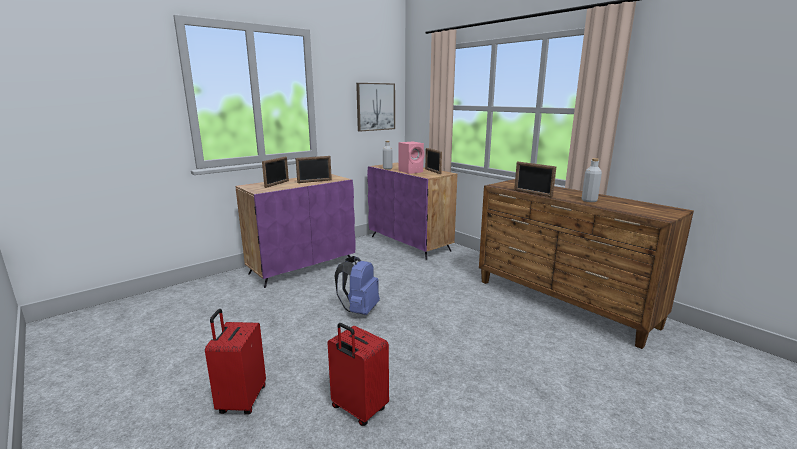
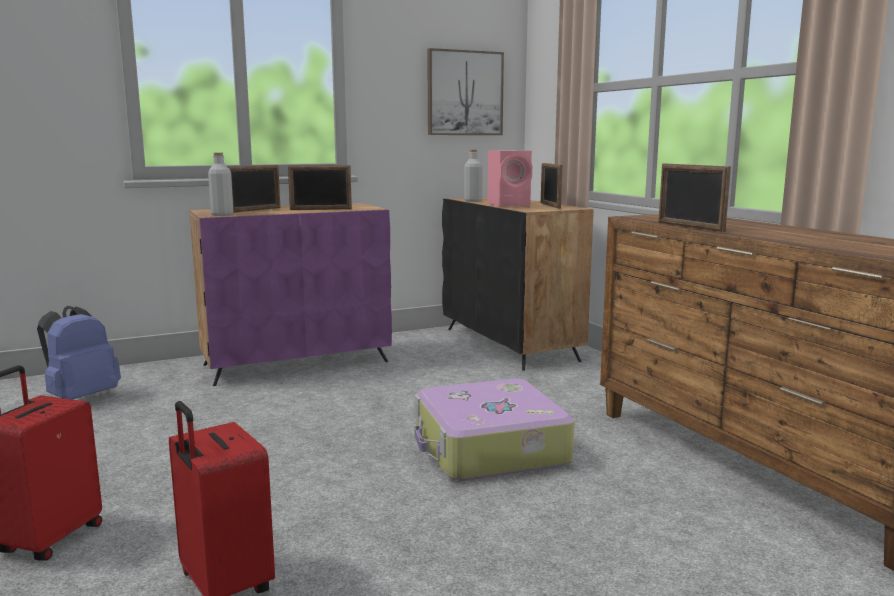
camera: 15 degrees right, 5 degrees down
blue backpack [335,256,380,315] -> blue backpack moved to [37,306,121,400]
purple cabinet [367,163,457,260] -> black cabinet [442,197,593,371]
grey bottle [582,158,602,202] -> grey bottle moved to [208,152,234,216]
none -> suitcase [414,379,574,481]

